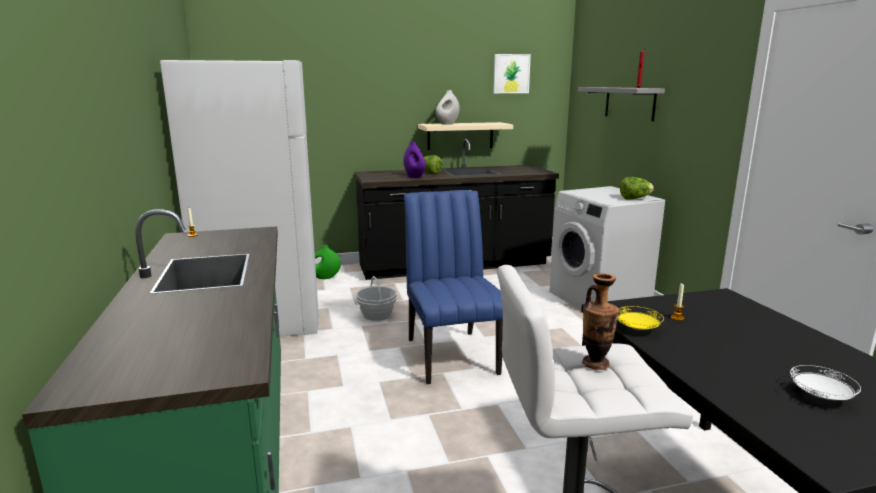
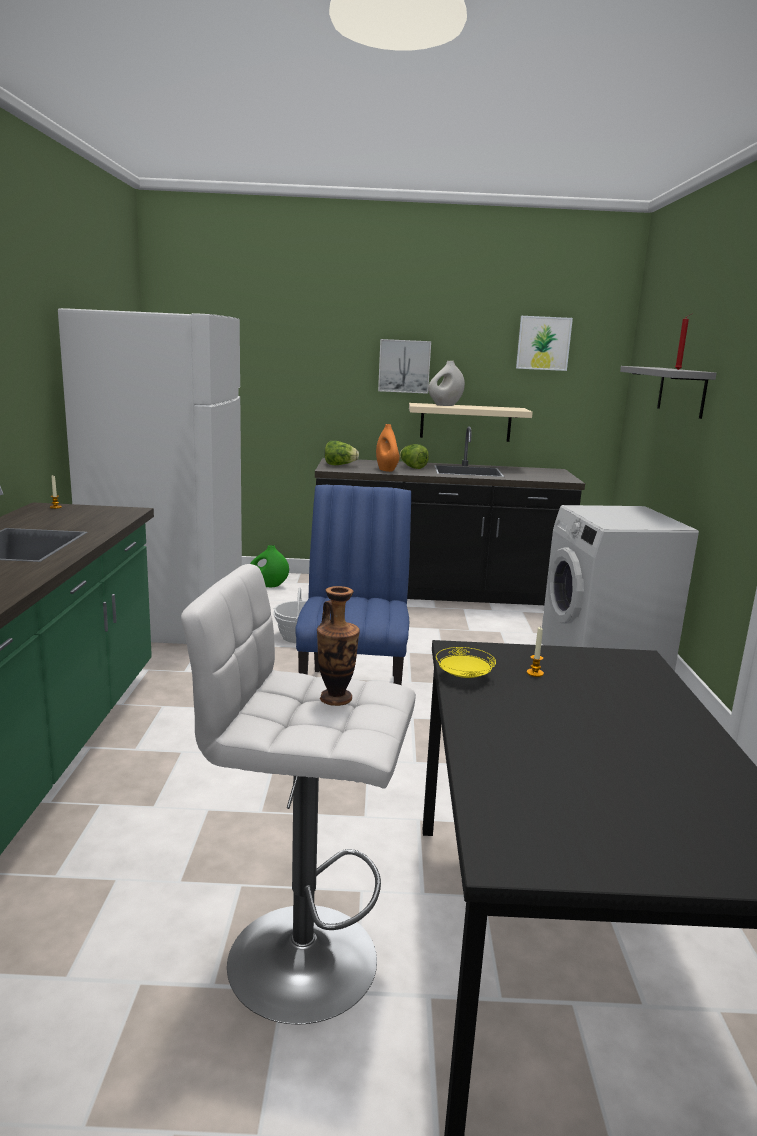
camera: 15 degrees right, 0 degrees up
purple vase [404,141,426,178] -> orange vase [376,424,400,472]
lettuce [620,177,654,200] -> lettuce moved to [325,441,359,465]
white plate [790,365,861,400] -> none
none -> picture [378,339,431,394]

